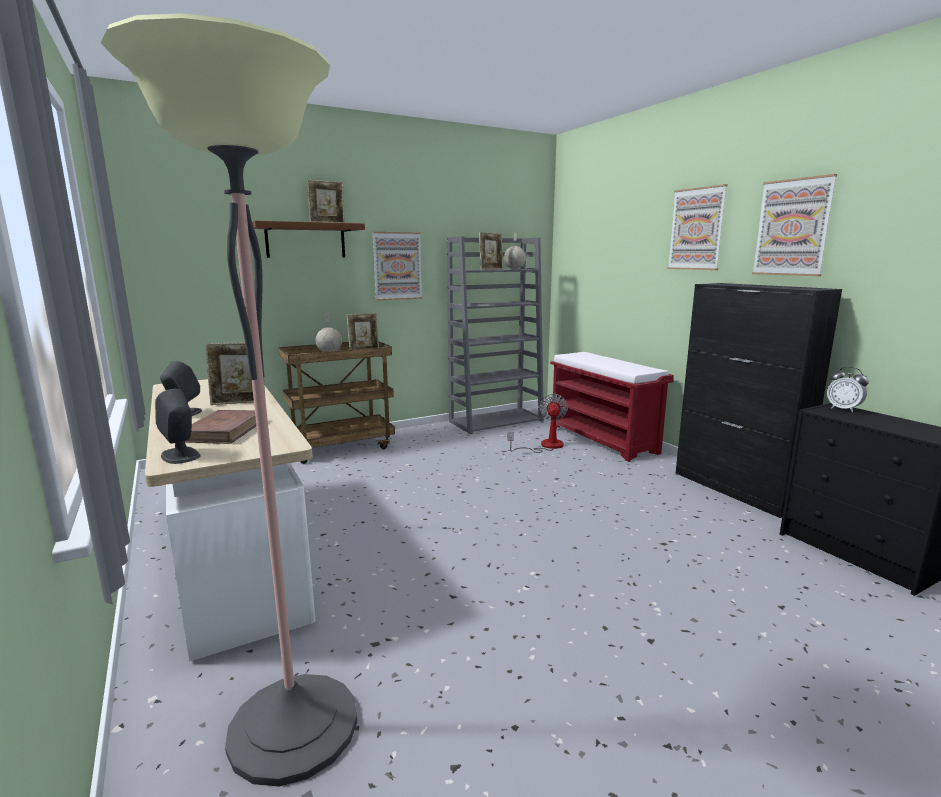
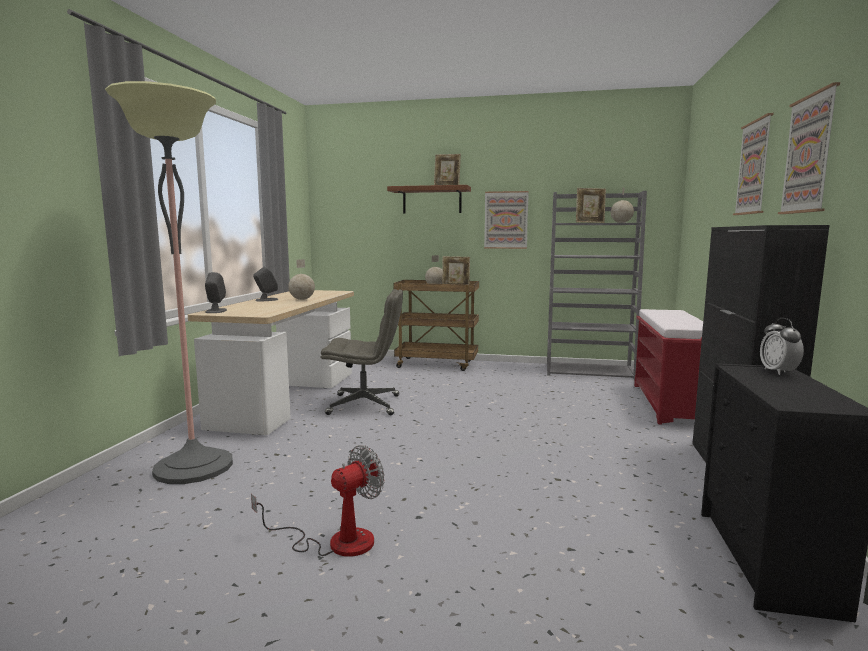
camera: 40 degrees right, 5 degrees down
brown book [184,410,256,444] -> none
picture frame [205,343,265,405] -> globe [288,259,315,300]
fan [508,394,568,453] -> fan moved to [251,445,385,557]
none -> grey office chair [320,289,403,415]

